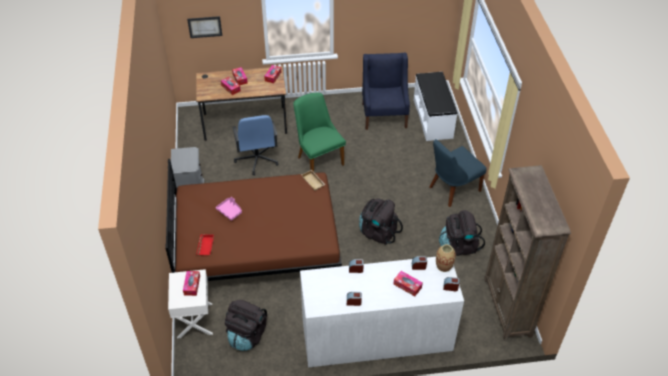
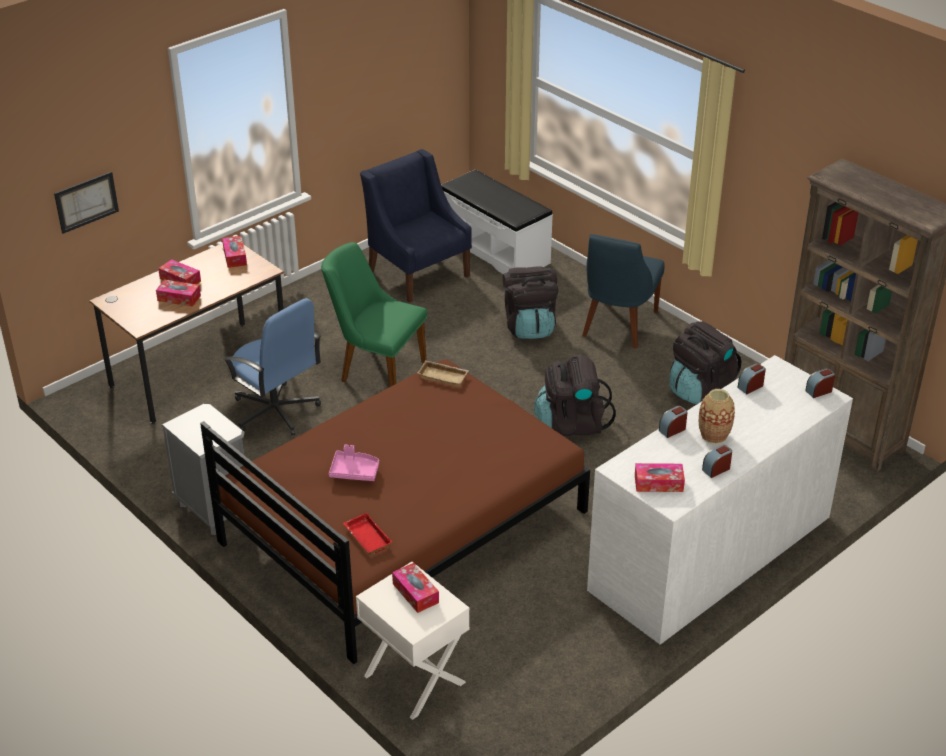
camera: 35 degrees left, 10 degrees down
black backpack [225,300,267,351] -> black backpack moved to [503,267,559,339]
tissue box [393,271,423,296] -> tissue box moved to [635,463,685,492]
vase [436,244,456,272] -> vase moved to [699,389,735,444]

